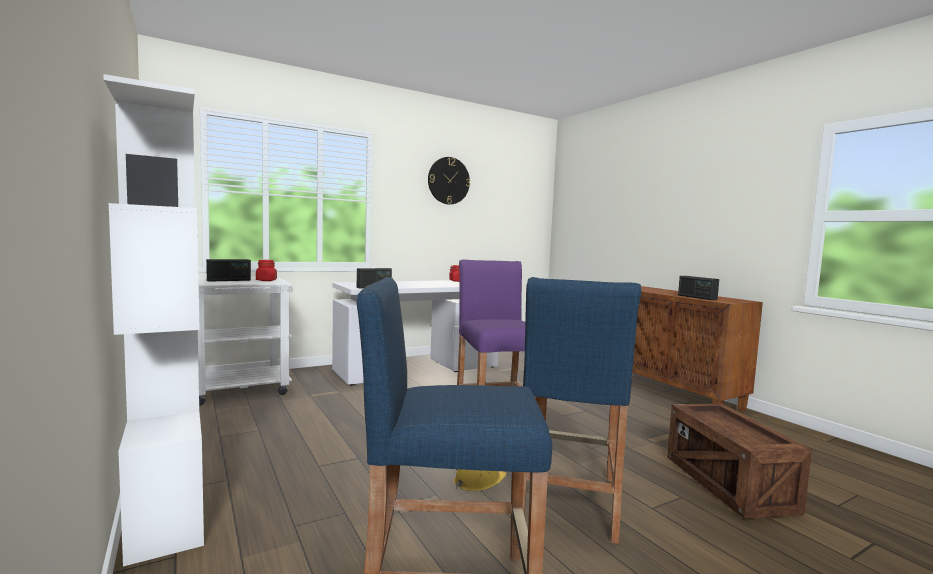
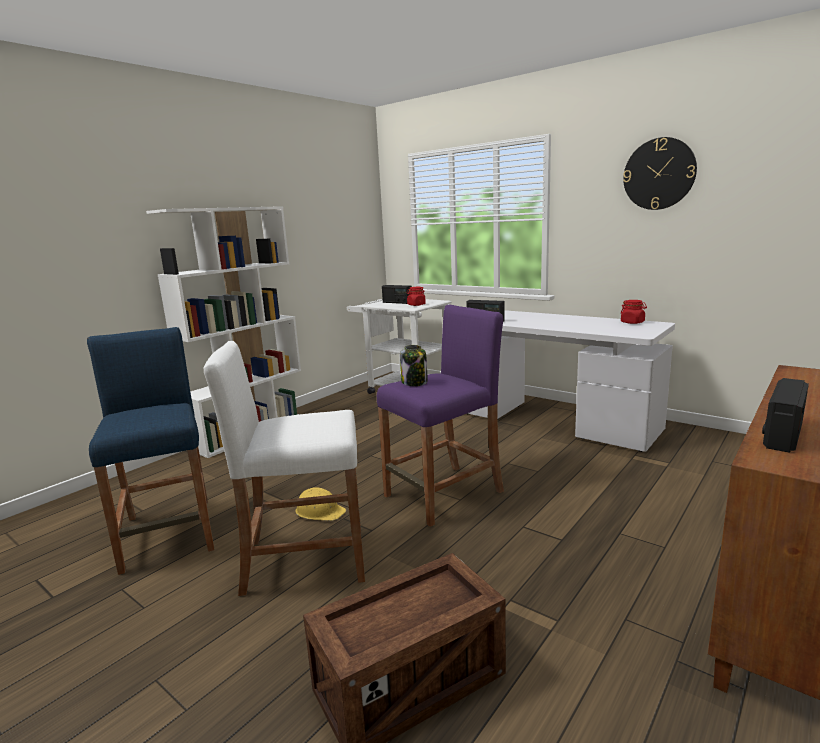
camera: 70 degrees right, 10 degrees up
blue stool [522,277,642,544] -> white stool [204,341,365,596]
none -> jar [400,345,428,386]

